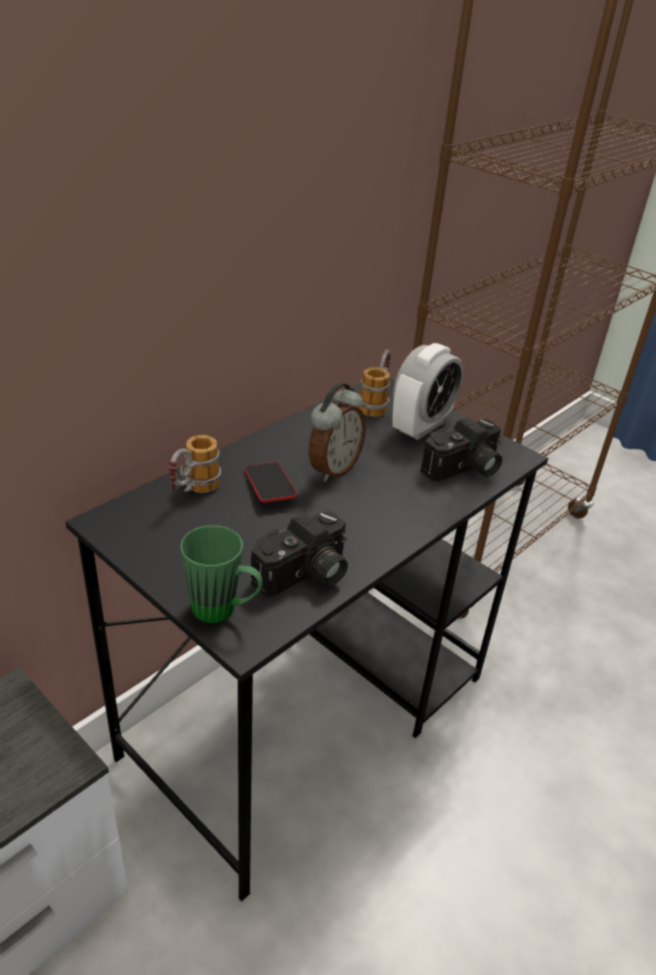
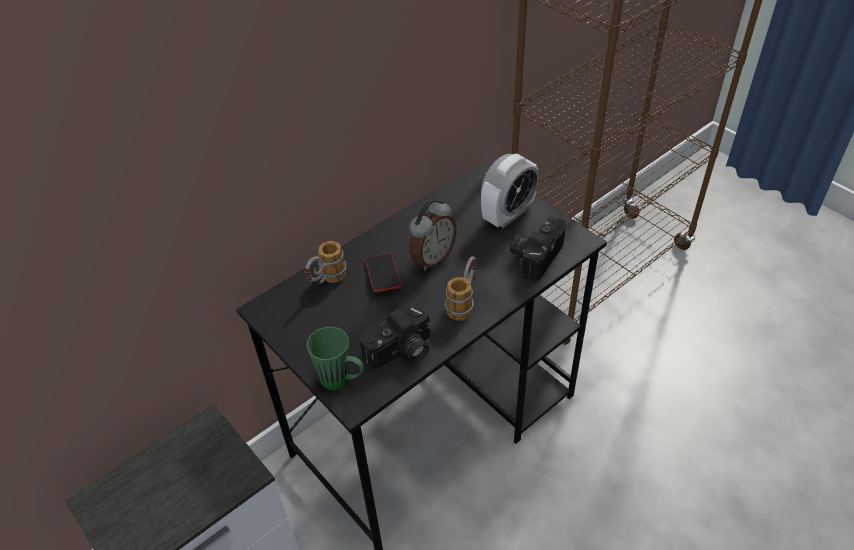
camera: 10 degrees right, 10 degrees up
mug [358,349,391,417] -> mug moved to [445,256,476,321]
camera [421,417,502,481] -> camera turned 150 degrees clockwise [510,216,566,282]

